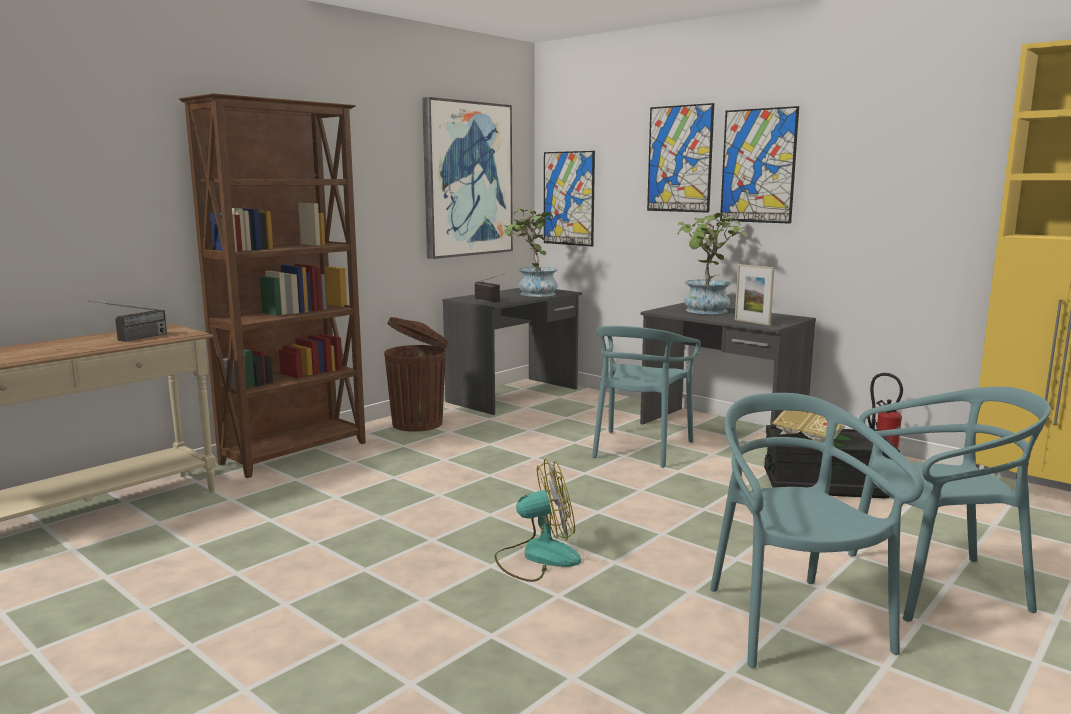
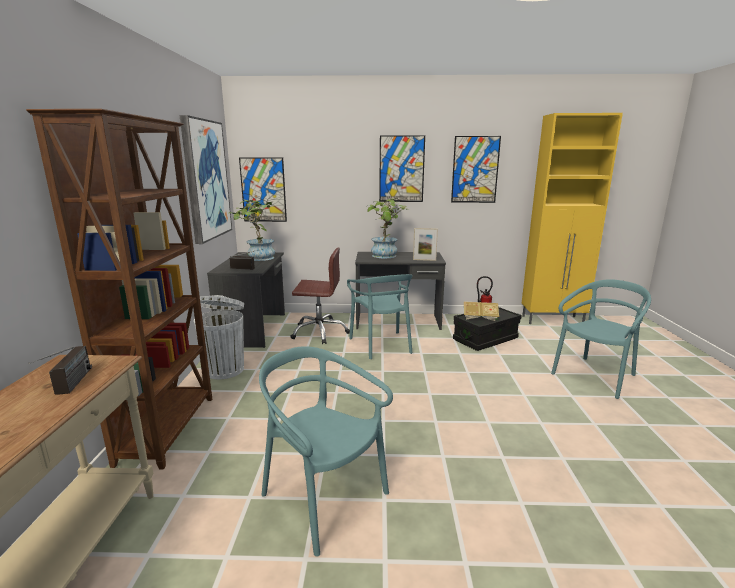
camera: 40 degrees left, 5 degrees up
brown trash can [384,317,449,432] -> white trash can [194,295,244,379]
fan [494,459,581,582] -> none
picture [647,103,714,213] -> picture moved to [451,136,501,203]
turquoise chair [710,393,924,668] -> turquoise chair moved to [259,346,393,557]
none -> brown office chair [290,248,350,344]

